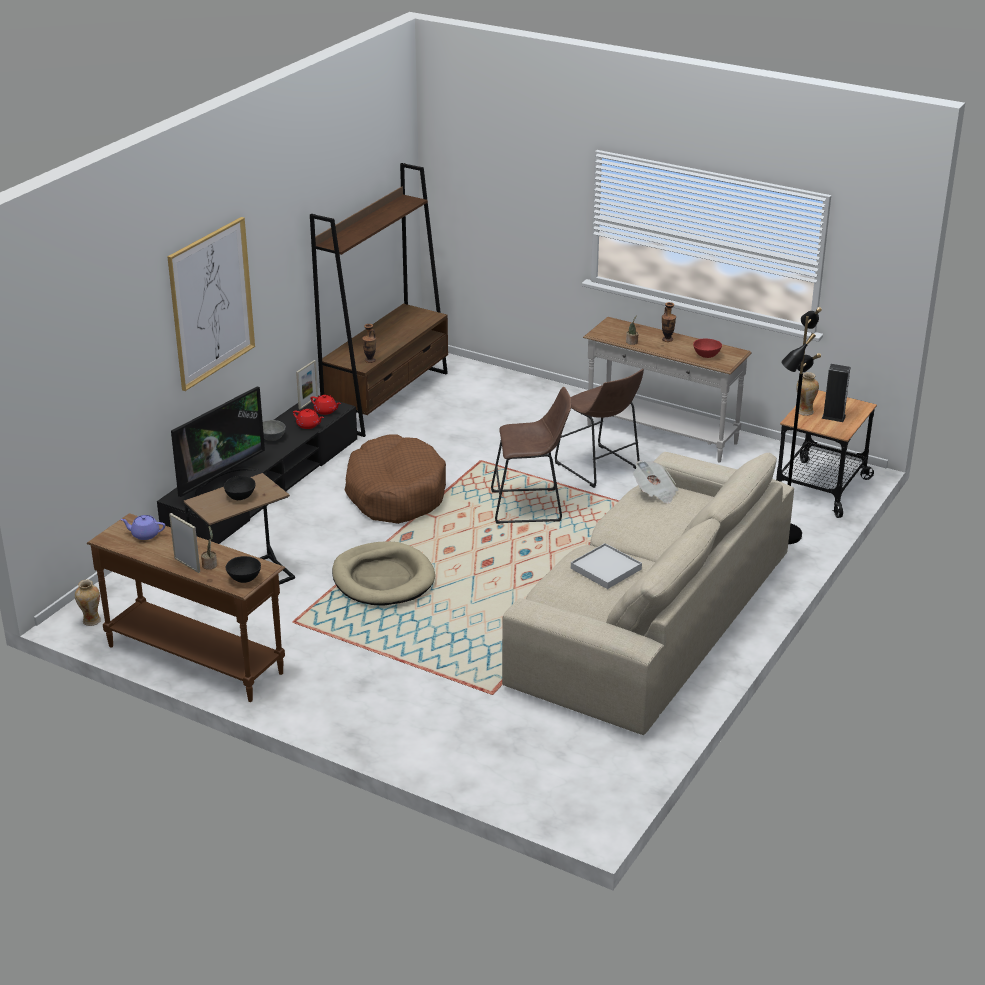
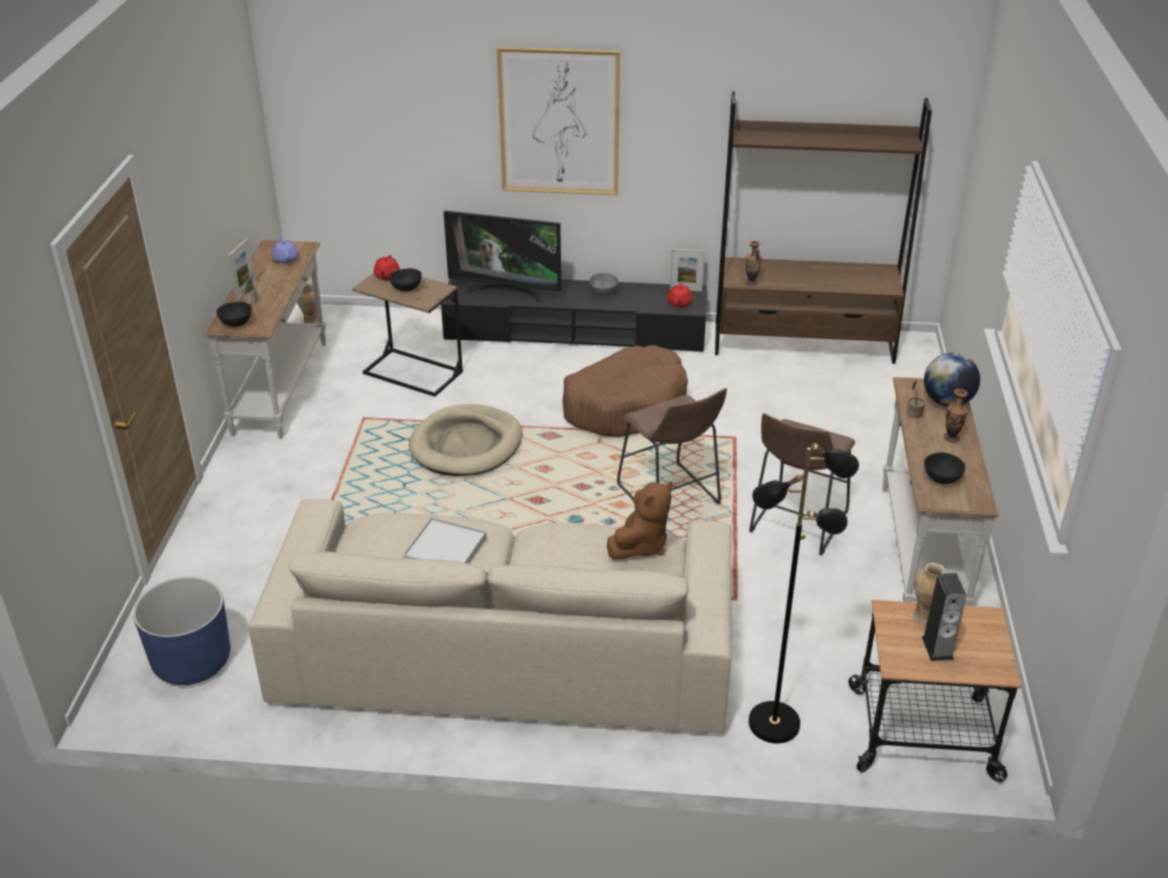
camera: 65 degrees right, 5 degrees up
brown console table [87,513,285,702] -> white console table [205,240,326,439]
red teapot [293,409,324,429] -> red teapot moved to [374,255,400,280]
newspaper [633,461,679,504] -> brown plush toy [607,481,672,560]
red bowl [693,339,722,358] -> black bowl [924,452,965,484]
none -> blue planter [133,576,230,685]
none -> globe [924,353,980,407]

